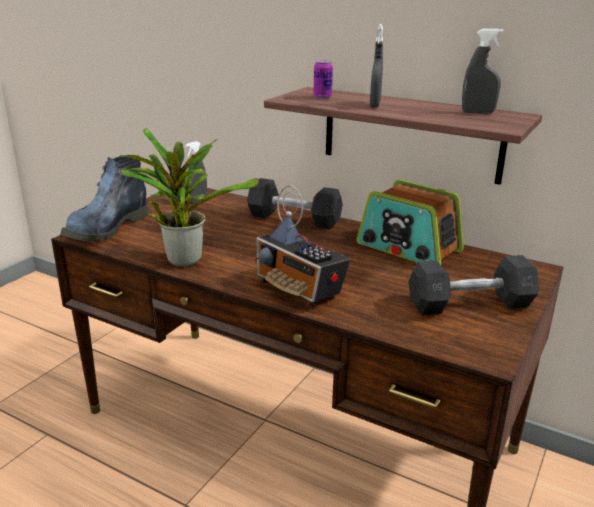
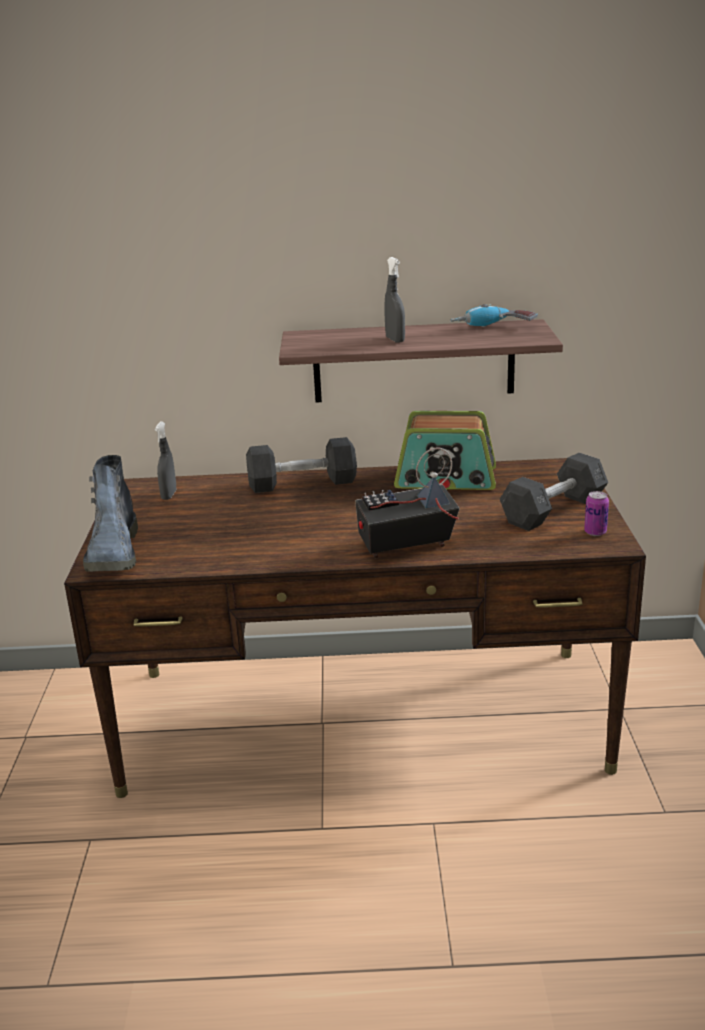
camera: 30 degrees left, 0 degrees up
potted plant [119,128,259,267] -> none
radio [255,185,350,307] -> radio turned 150 degrees clockwise [355,447,460,558]
can [313,60,333,99] -> can moved to [584,491,609,536]
grey spray bottle [462,28,504,114] -> power drill [450,304,538,327]

